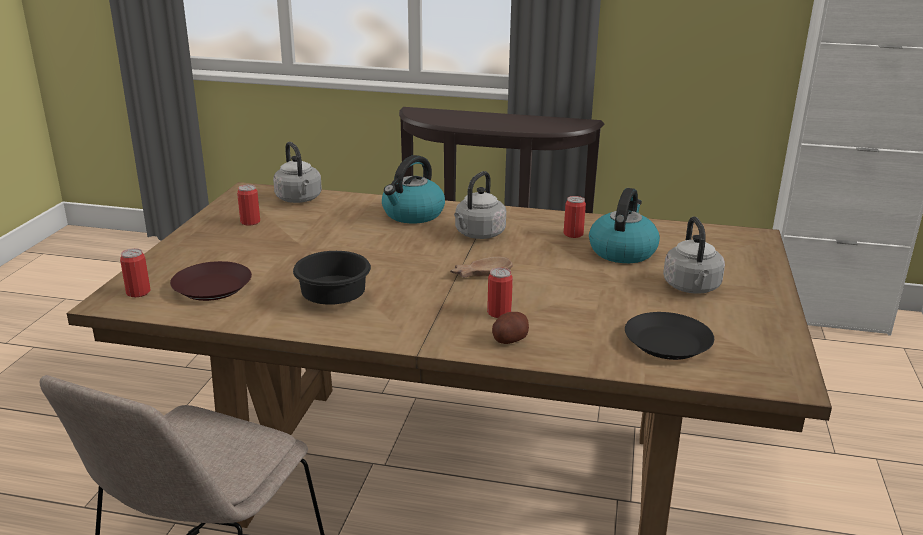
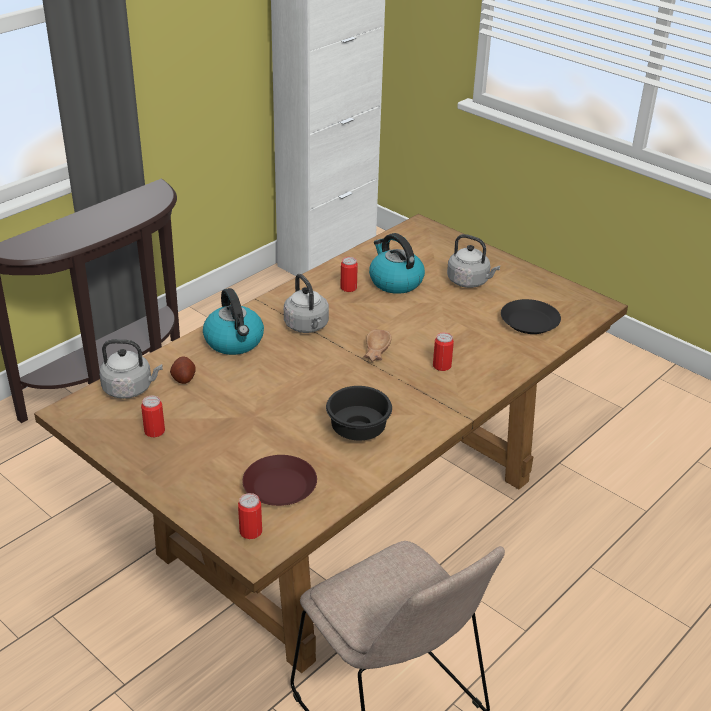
camera: 60 degrees left, 10 degrees up
potato [492,312,529,344] -> potato moved to [170,356,196,384]

